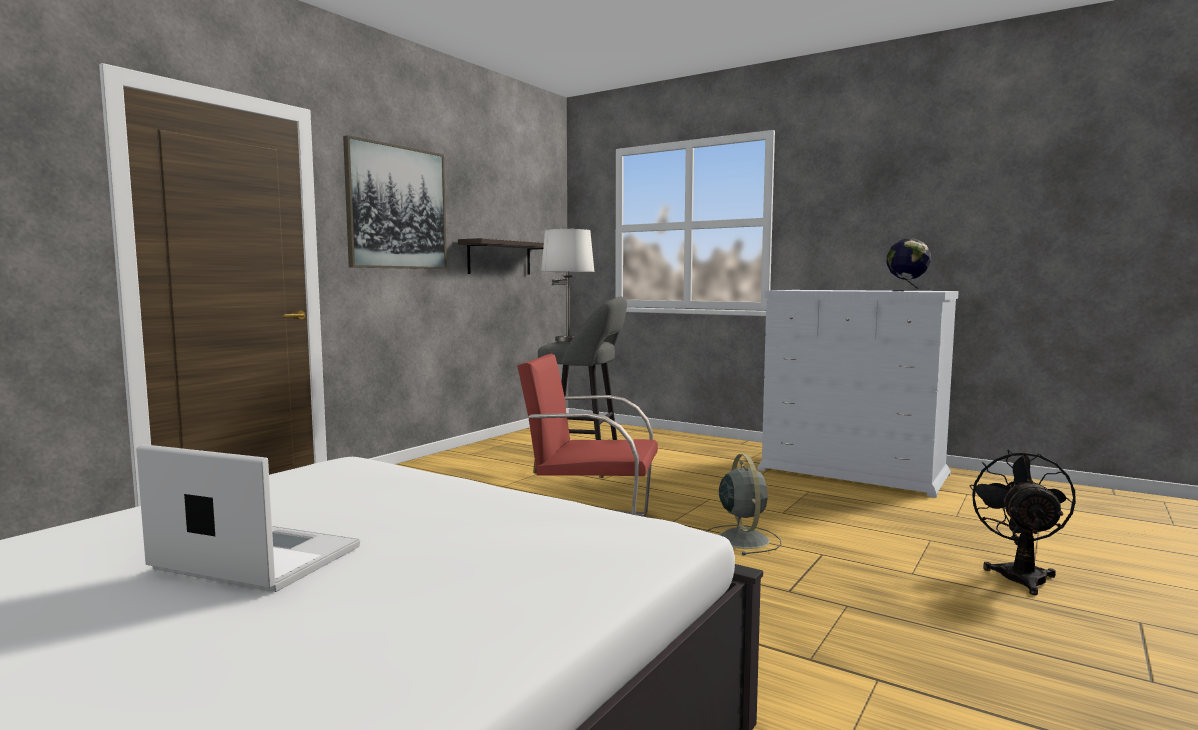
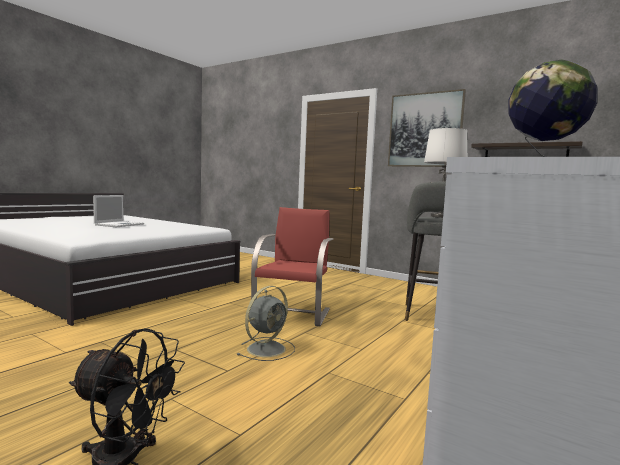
camera: 90 degrees right, 0 degrees up
grey fan [705,454,782,555] -> grey fan turned 45 degrees counterclockwise [237,286,295,361]

